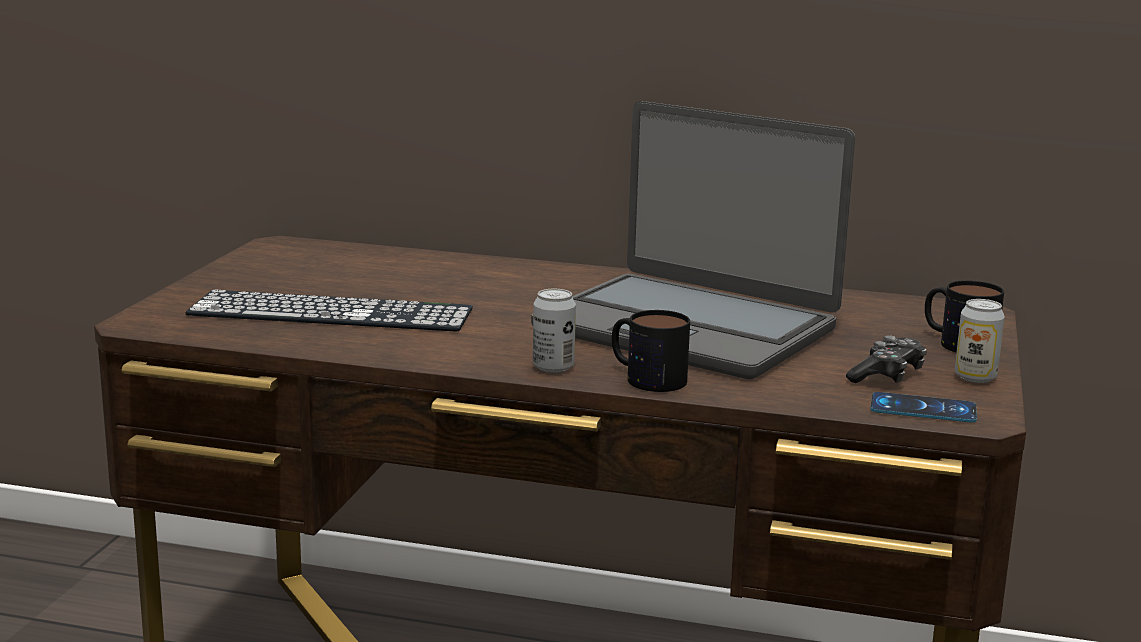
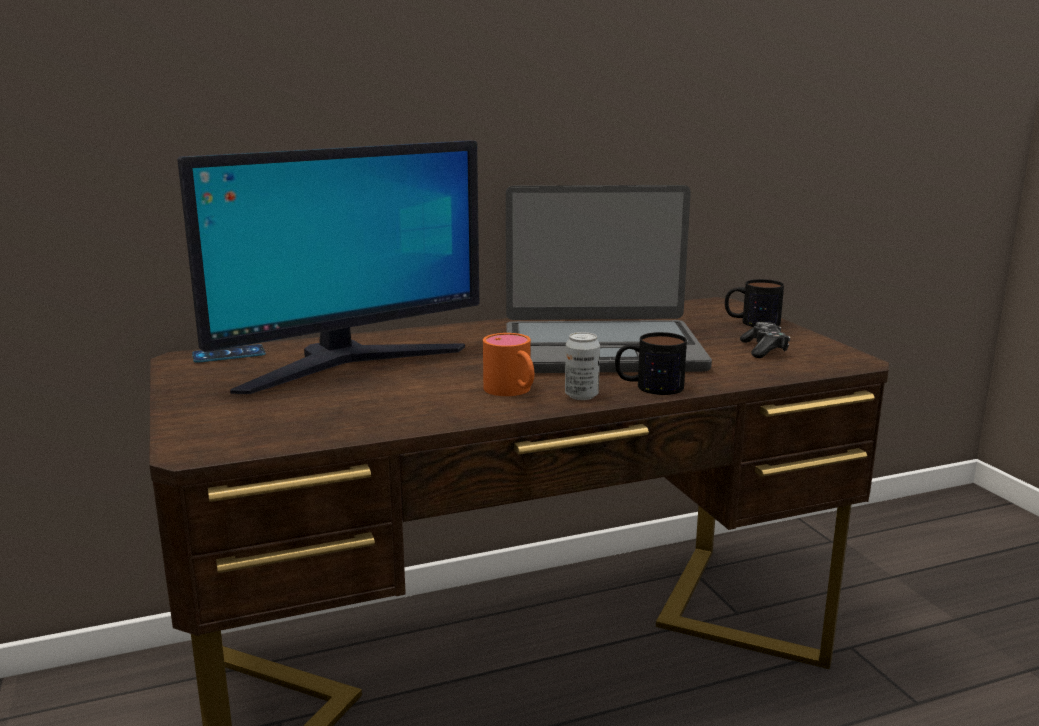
camera: 35 degrees left, 0 degrees up
keyboard [185,289,473,332] -> none
phone [870,392,977,422] -> phone moved to [192,344,266,363]
can [955,299,1005,383] -> none
none -> monitor [177,140,479,394]
none -> orange mug [483,333,535,396]

